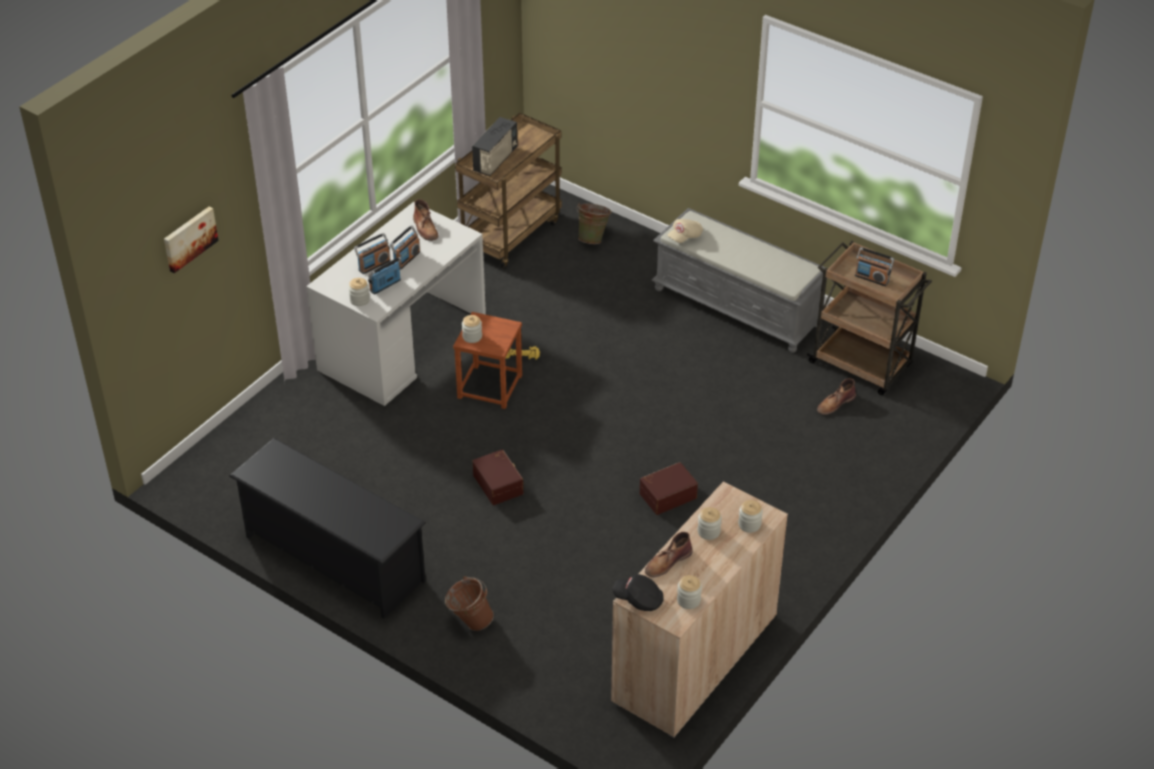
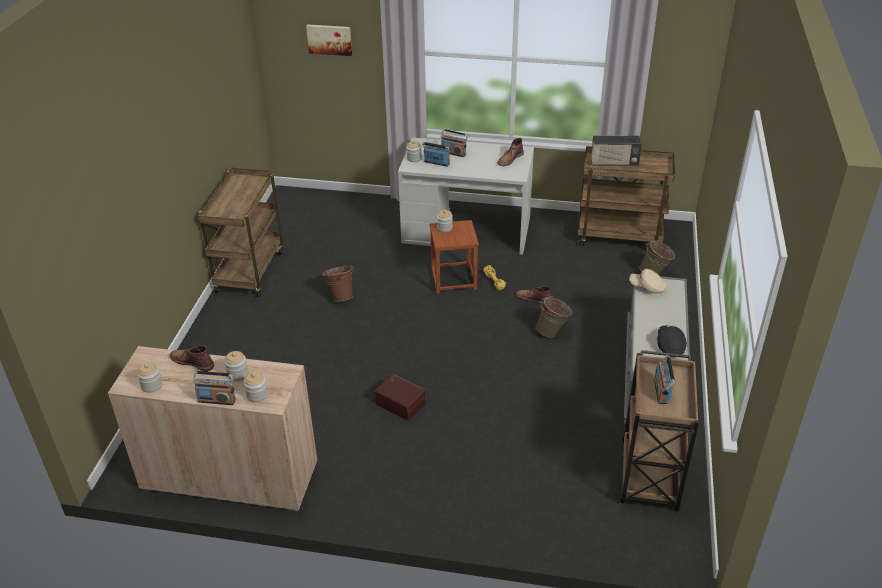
camera: 65 degrees right, 5 degrees down
black shoe rack [229,438,426,618] -> brown cart [198,168,283,297]
radio [390,225,420,270] -> radio moved to [193,371,236,405]
brown bucket [445,576,494,631] -> brown bucket moved to [322,265,353,302]
brown storage box [473,449,523,505] -> none
black cap [612,574,664,611] -> black cap moved to [657,325,687,357]
brown boot [817,379,856,415] -> brown boot moved to [516,286,551,305]
none -> green bucket [536,296,572,338]

